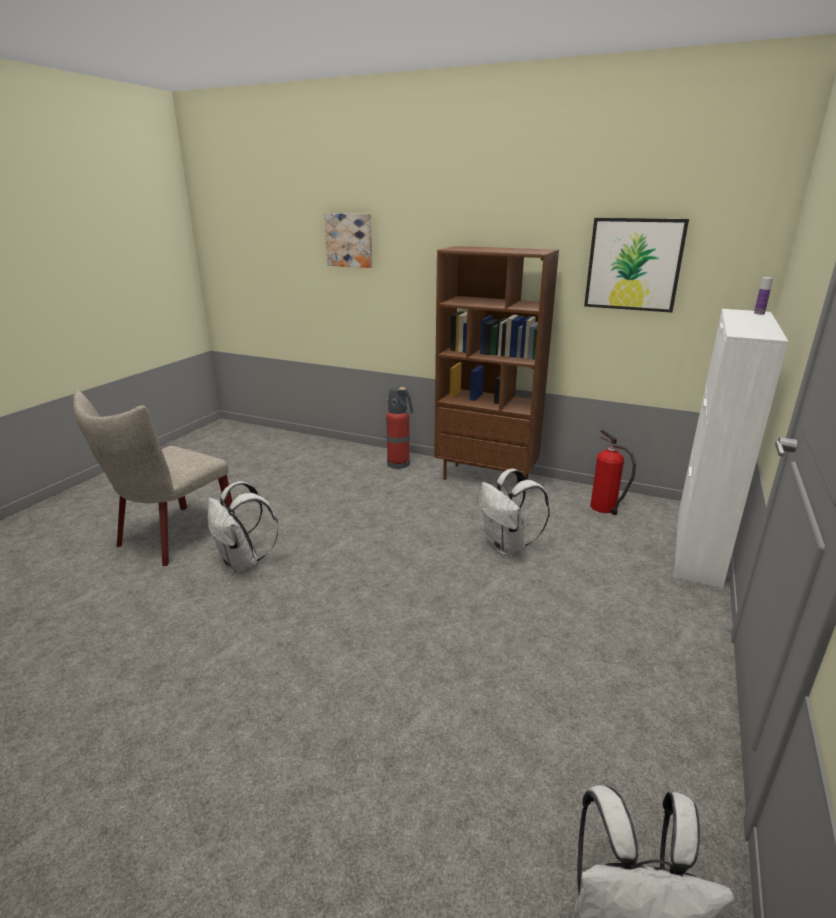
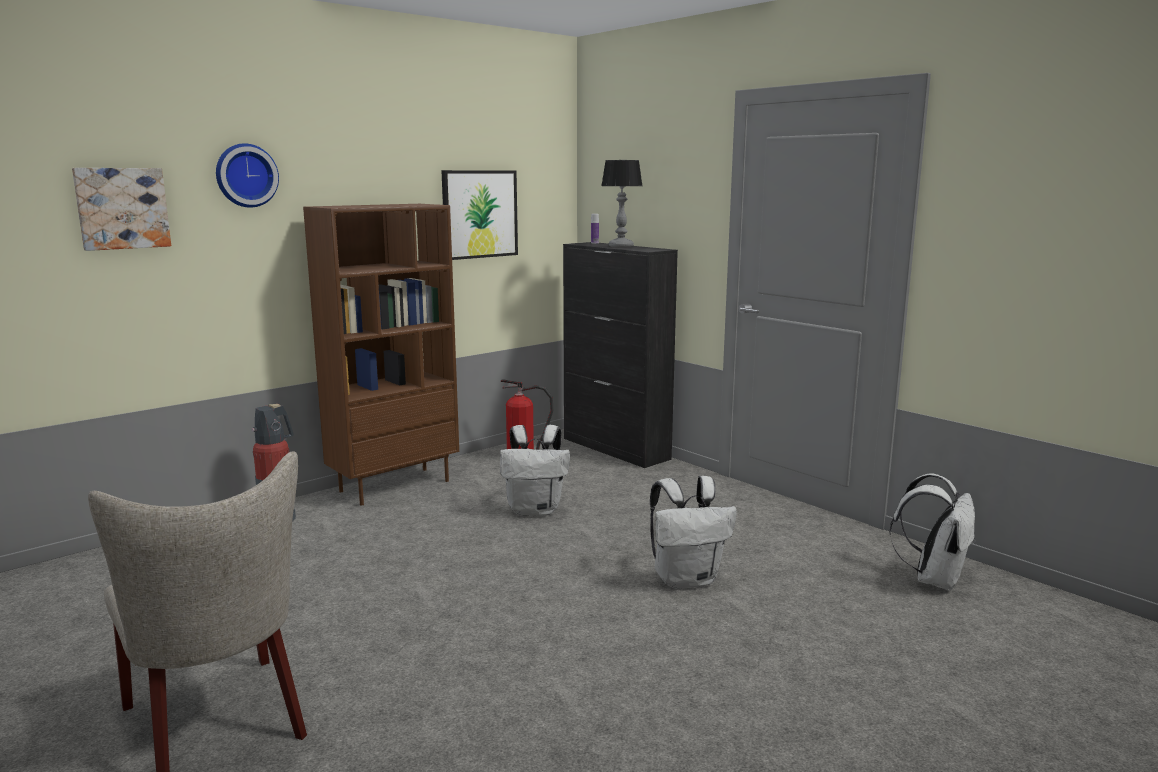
camera: 65 degrees left, 10 degrees down
white backpack [208,481,279,573] -> white backpack moved to [650,476,737,589]
white cabinet [674,309,788,588] -> black cabinet [563,242,678,468]
none -> wall clock [216,143,279,208]
none -> table lamp [601,160,642,248]

